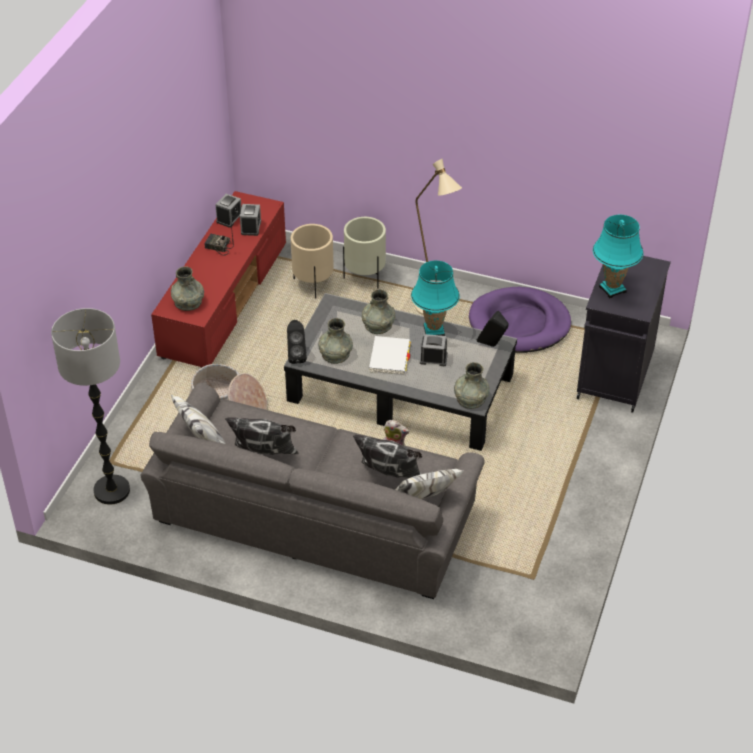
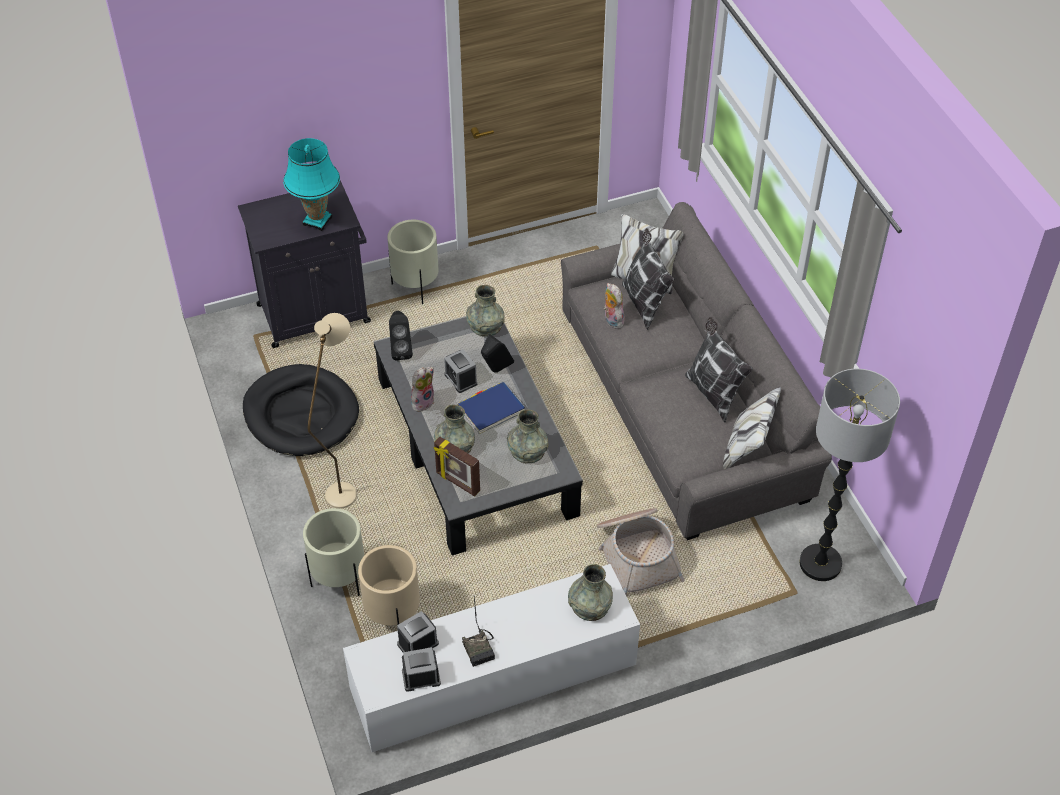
camera: 130 degrees left, 5 degrees up
red tv stand [151,191,286,368] -> white tv stand [343,564,640,752]
black speaker [287,320,307,364] -> black speaker moved to [481,334,514,373]
white book [369,336,411,374] -> blue book [457,382,525,434]
turquoise table lamp [411,261,460,336] -> plush toy [411,367,434,411]
purple dog bed [469,287,571,353] -> black dog bed [243,364,359,456]
none -> beige planter [387,220,438,304]
none -> picture frame [434,437,480,496]

